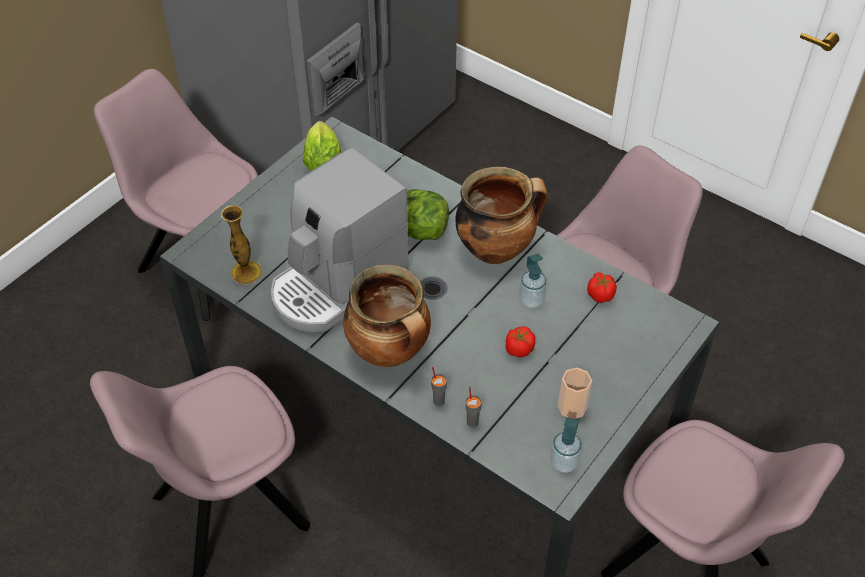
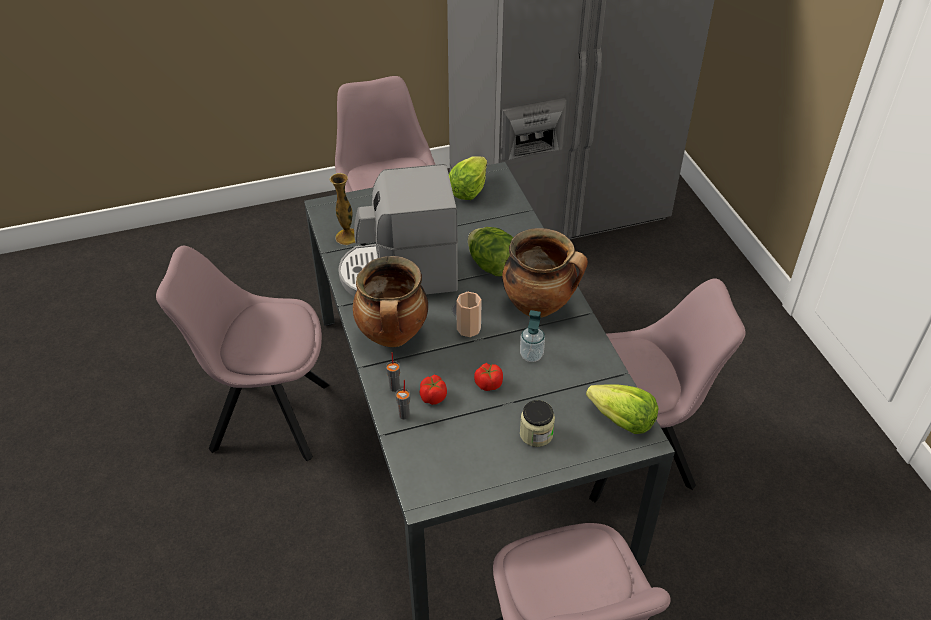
camera: 35 degrees right, 5 degrees down
soap dispenser [550,417,582,473] -> none
cup [558,367,592,419] -> cup moved to [456,292,482,337]
tomato [587,272,617,303] -> tomato moved to [420,375,447,405]
none -> jar [520,400,555,447]
none -> lettuce [586,384,658,434]

